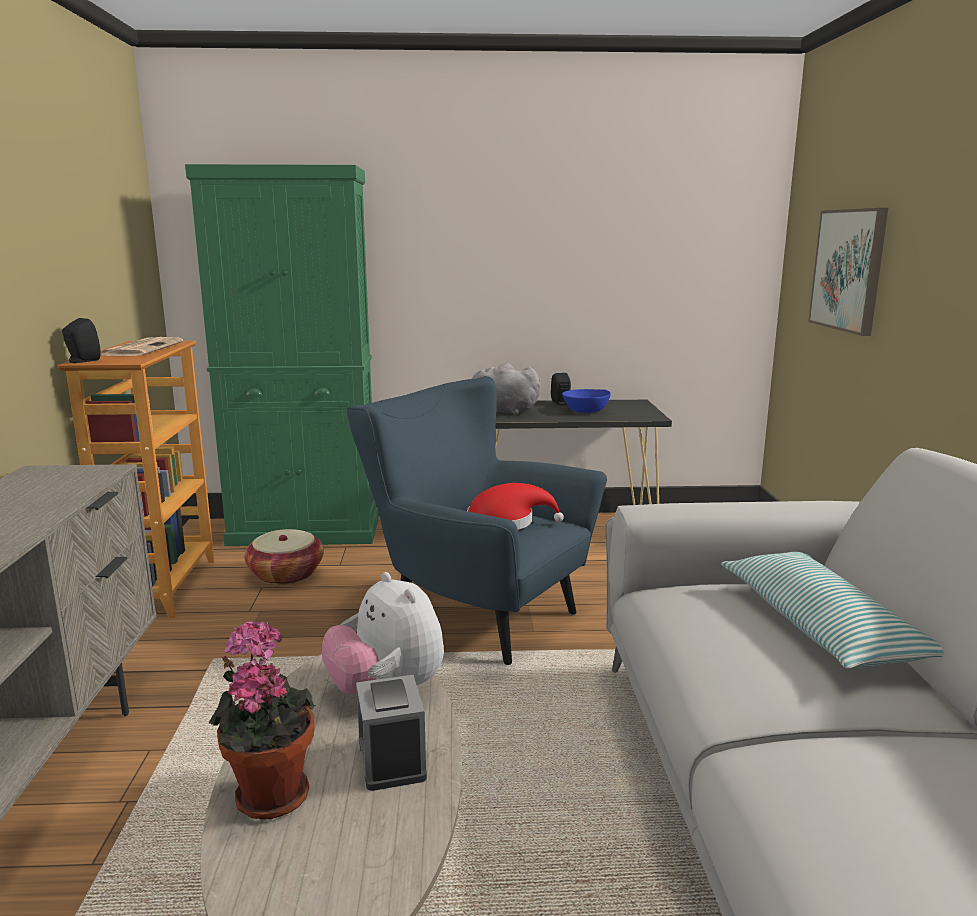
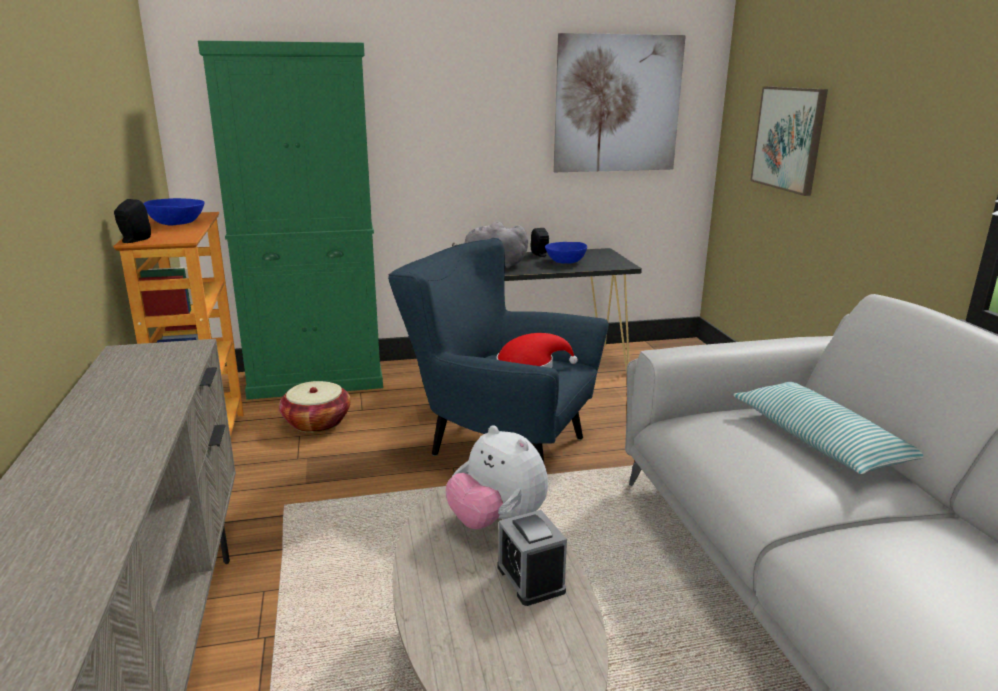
camera: 10 degrees left, 5 degrees up
newspaper [100,337,183,356] -> blue bowl [143,198,205,226]
potted plant [209,620,315,820] -> none
none -> picture [553,33,686,172]

